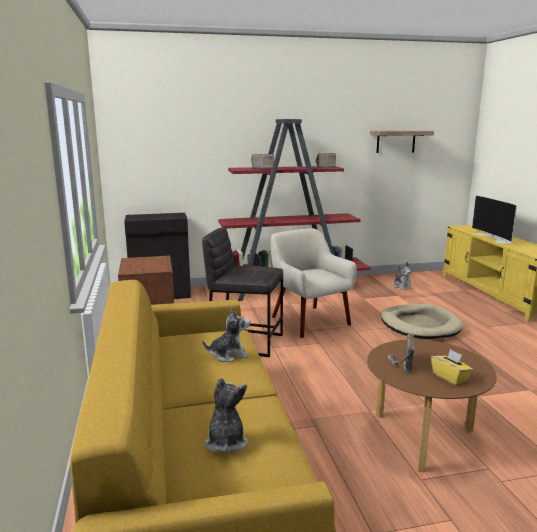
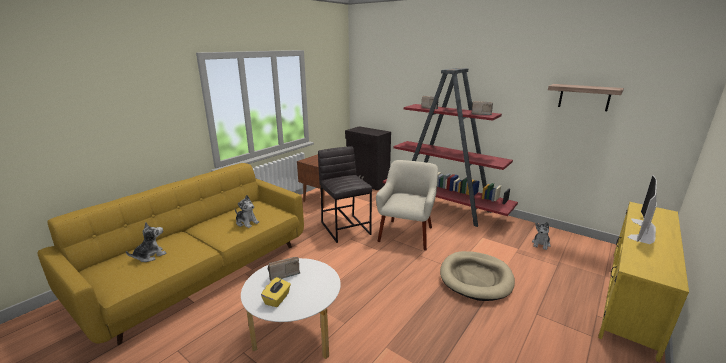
camera: 50 degrees right, 5 degrees up
brown coffee table [367,339,497,473] -> white coffee table [241,258,341,359]

